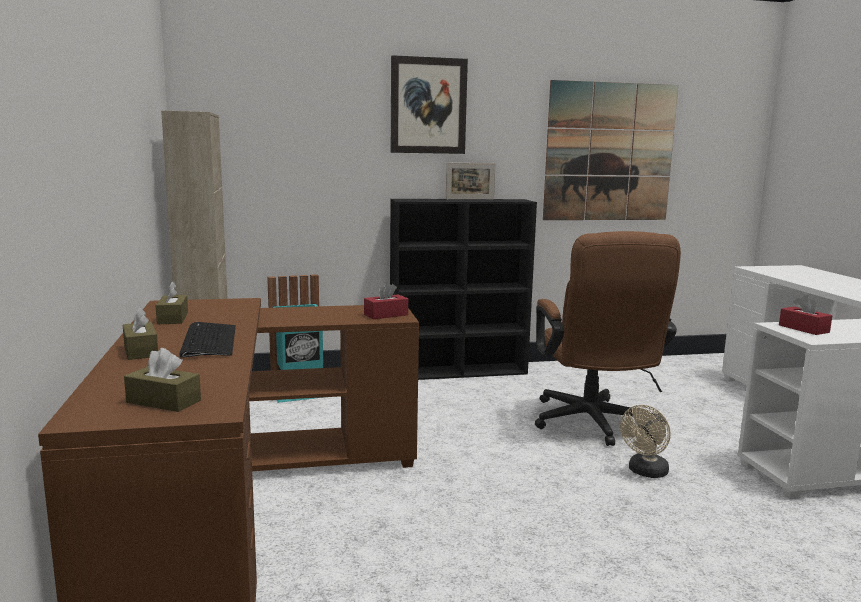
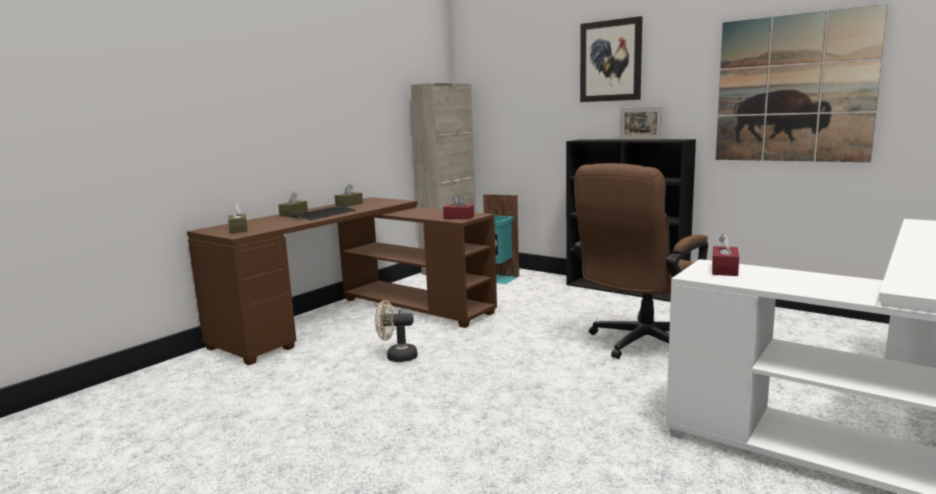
camera: 50 degrees right, 0 degrees up
beige fan [620,405,671,478] -> beige fan moved to [375,300,417,362]

